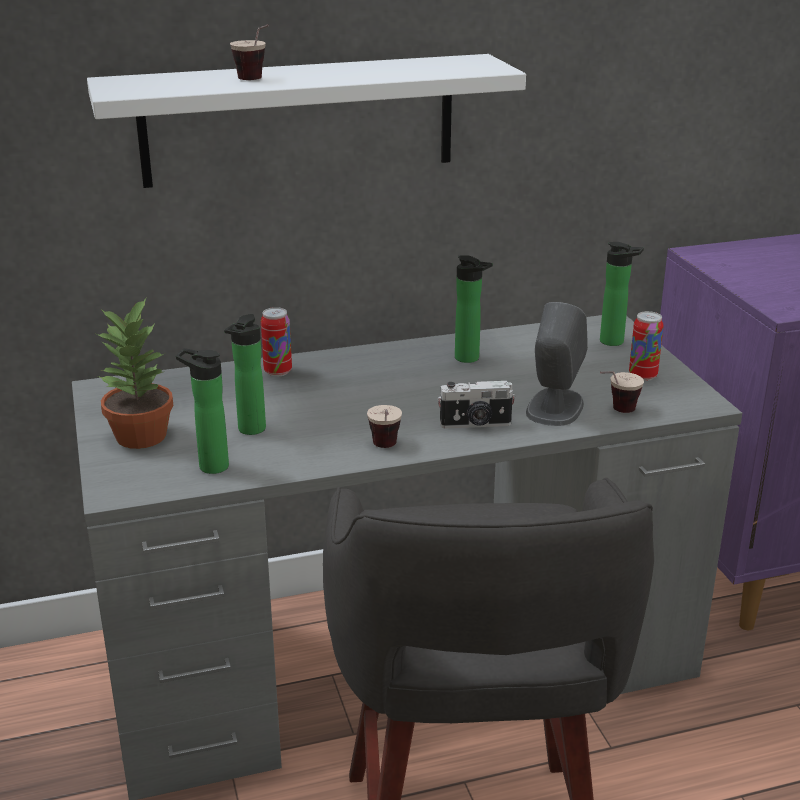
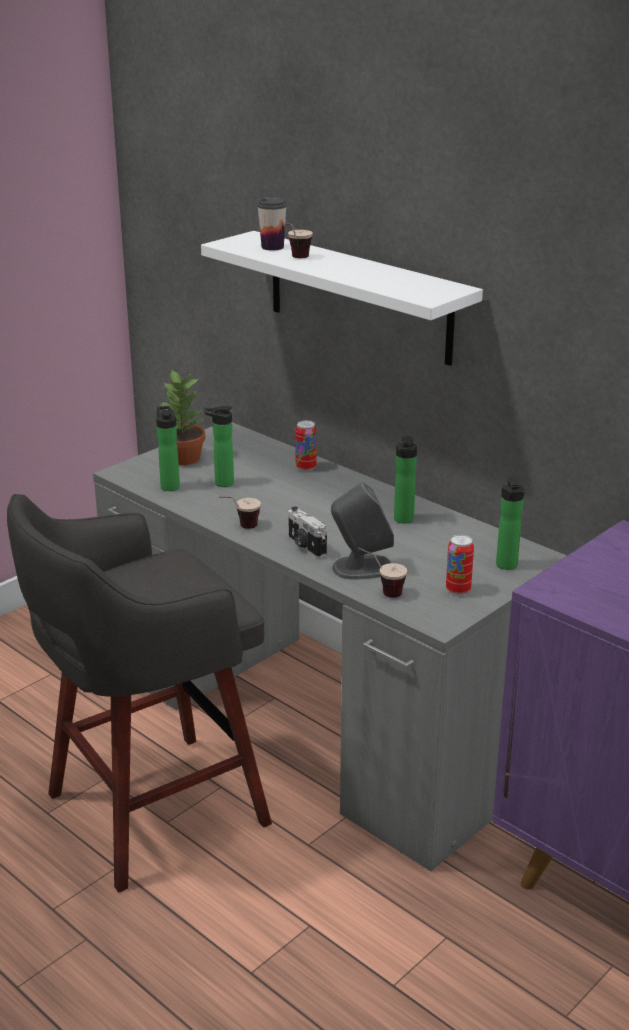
camera: 60 degrees right, 0 degrees up
none -> cup [257,197,287,251]

